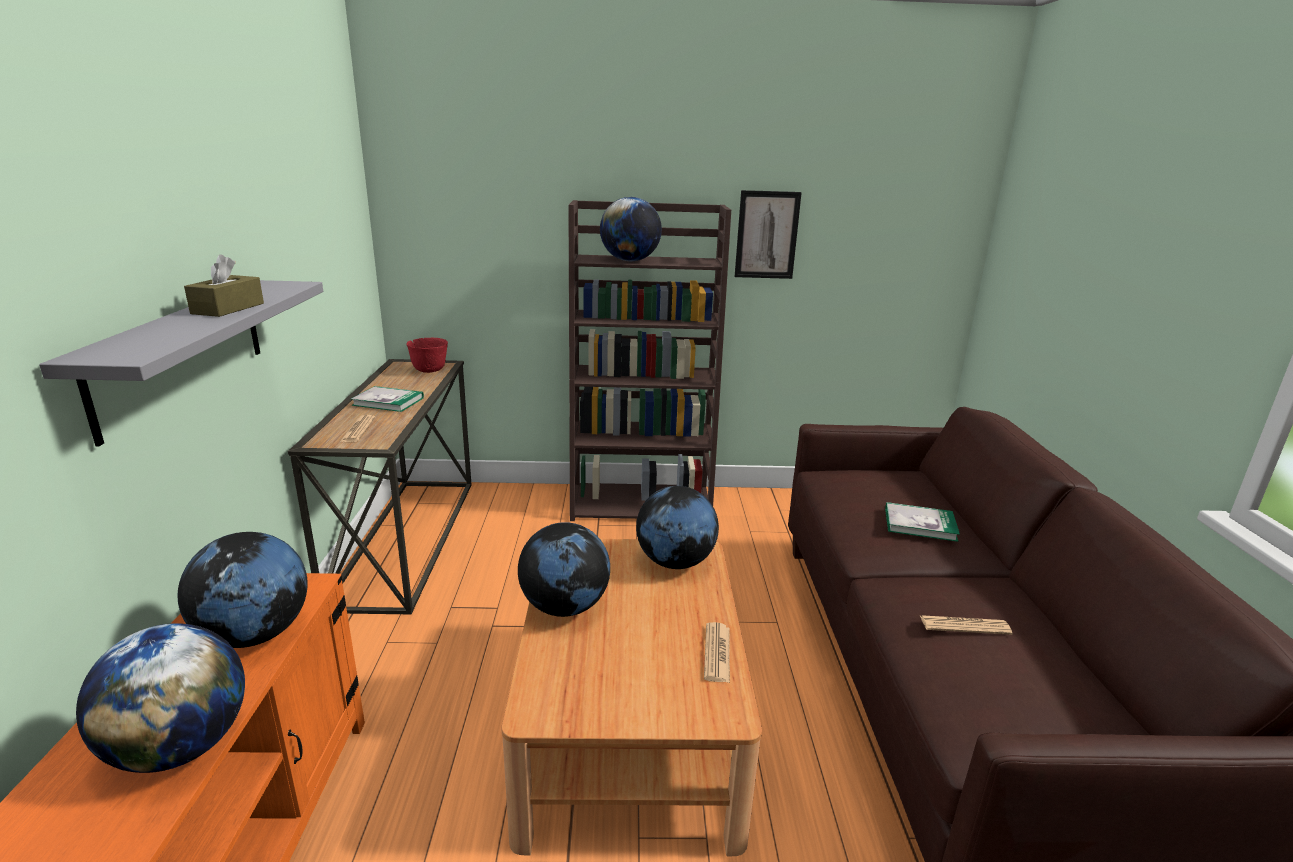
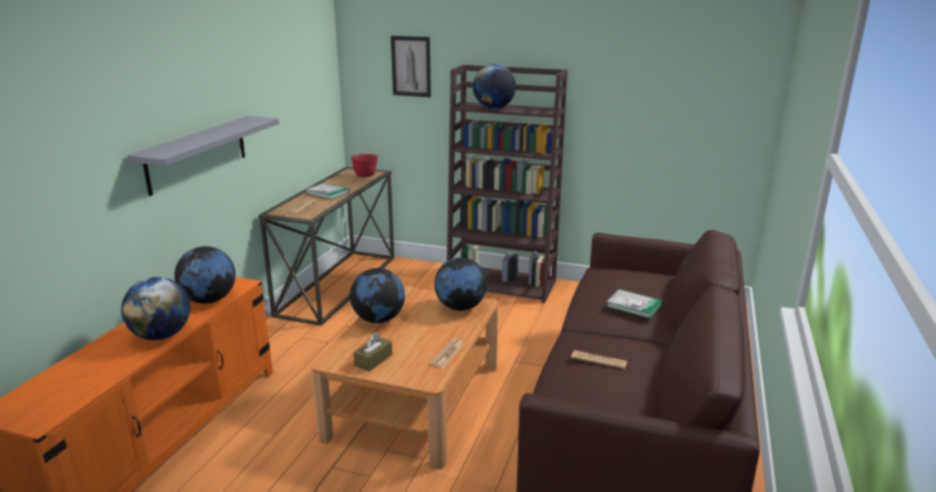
camera: 20 degrees right, 0 degrees up
brown tissue box [184,254,264,317] -> brown tissue box moved to [353,332,392,372]
picture [735,190,802,279] -> picture moved to [391,36,431,97]

